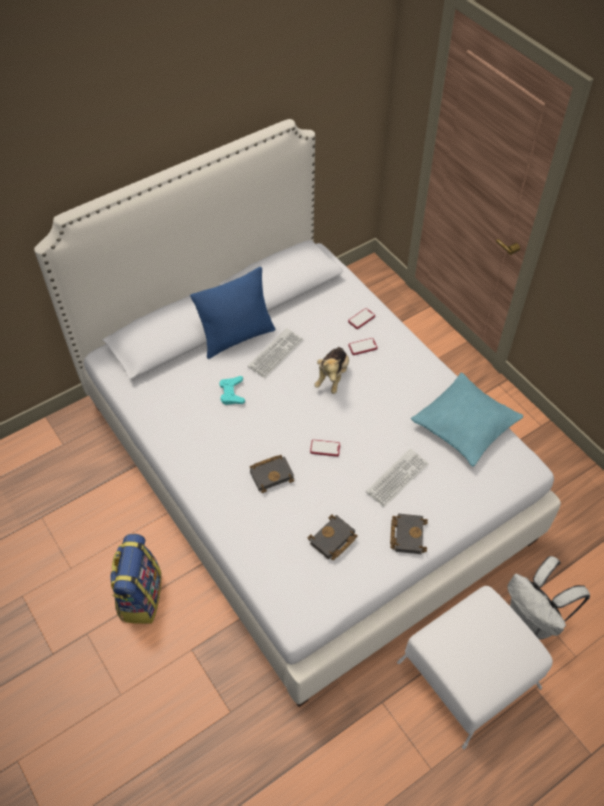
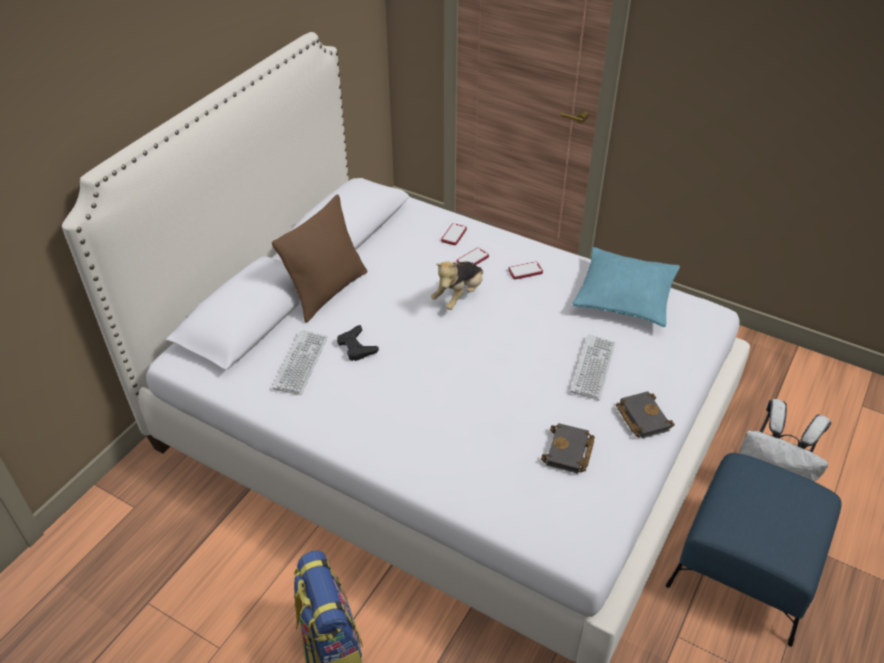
camera: 25 degrees left, 10 degrees down
blue pillow [190,267,276,359] -> brown pillow [272,194,367,322]
turquoise game controller [219,376,245,405] -> black game controller [337,325,379,361]
keyboard [248,328,303,378] -> keyboard moved to [273,330,328,395]
black book [250,455,294,493] -> none
phone [310,439,340,457] -> phone moved to [508,262,543,280]
plush toy [314,347,349,394] -> plush toy turned 45 degrees clockwise [431,261,483,310]
white ottoman [397,586,553,749] -> blue ottoman [666,453,842,647]

